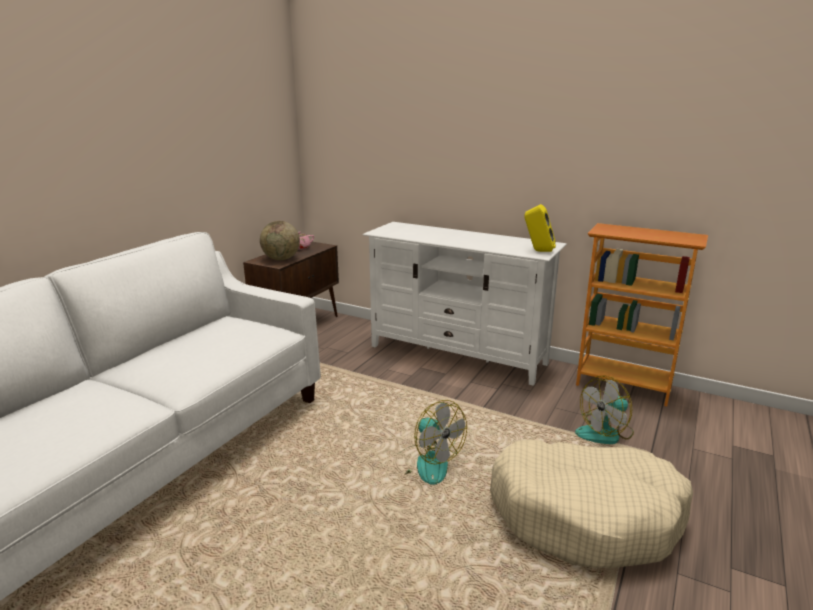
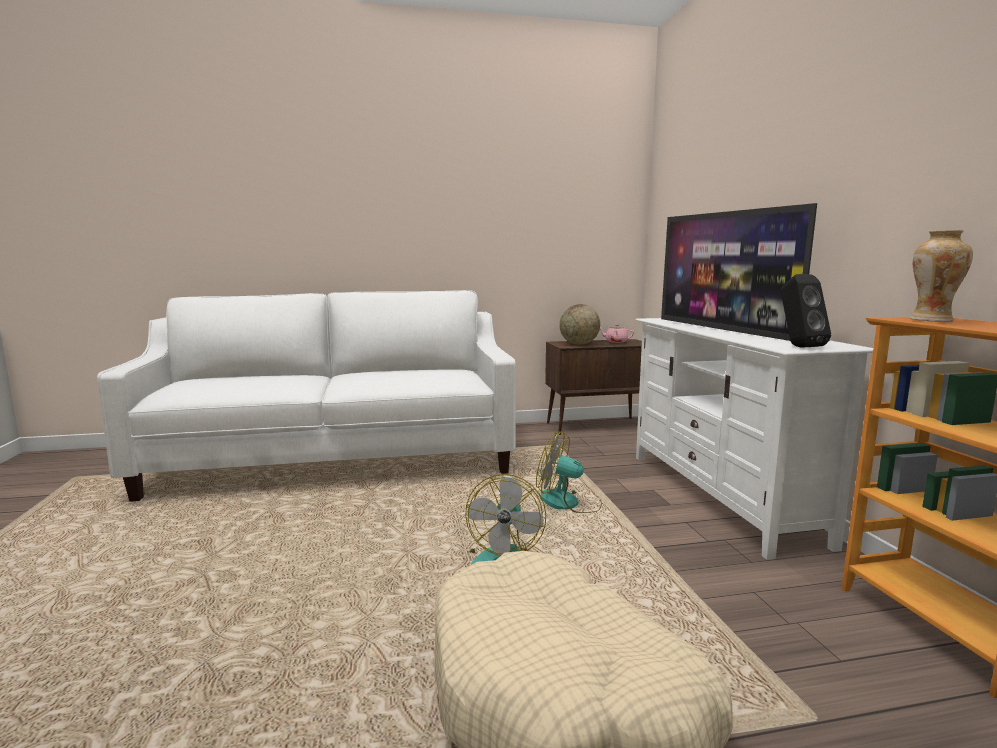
camera: 50 degrees right, 10 degrees down
yellow speaker [524,204,556,252] -> black speaker [781,274,831,348]
fan [575,375,634,444] -> fan moved to [536,431,602,513]
none -> television [661,203,817,341]
none -> vase [910,230,973,322]

